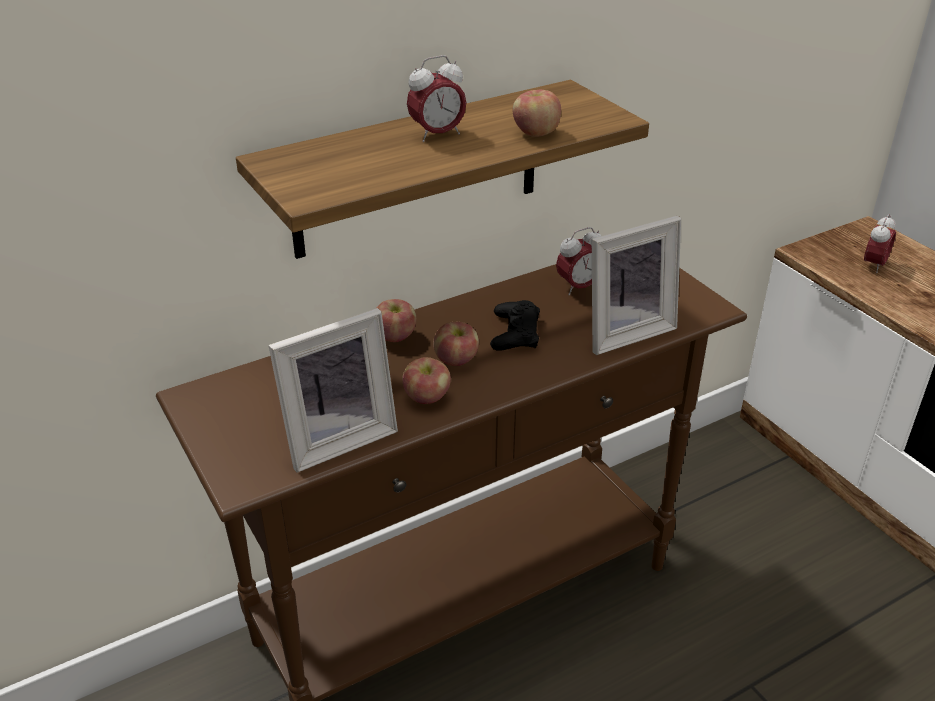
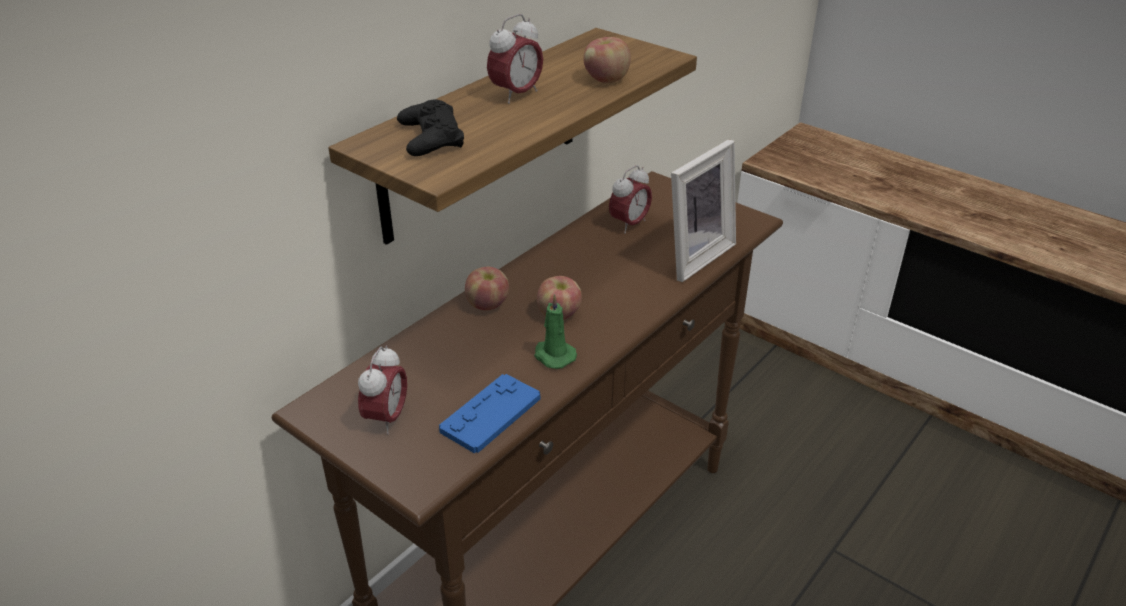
camera: 20 degrees left, 0 degrees up
picture frame [268,308,398,473] -> blue game controller [439,374,540,453]
apple [403,357,451,404] -> green candle [534,294,577,369]
black game controller [490,300,540,351] -> black game controller moved to [397,100,464,156]
alarm clock [864,214,896,273] -> alarm clock moved to [358,345,407,434]

